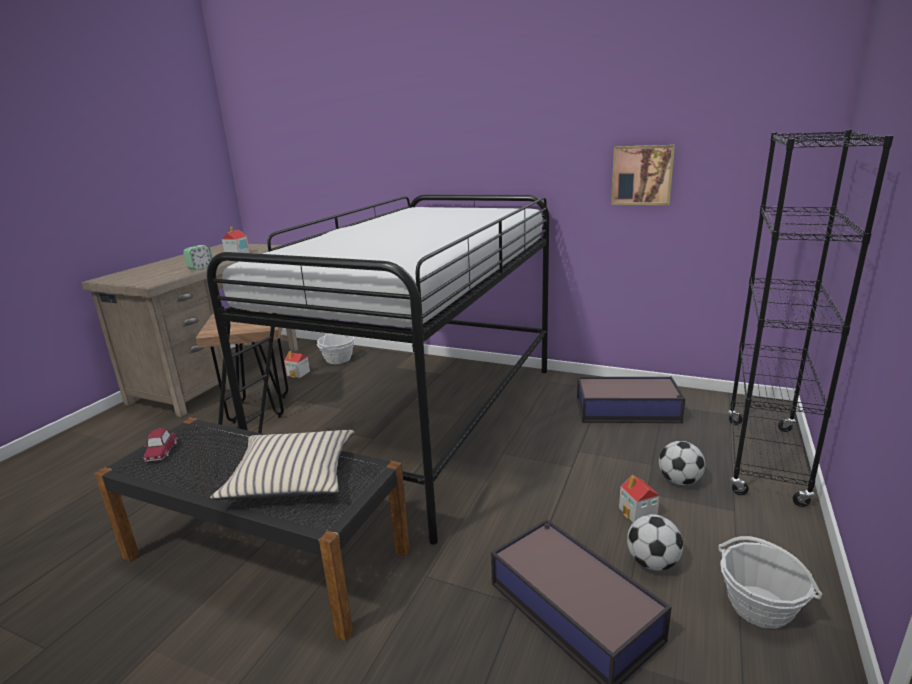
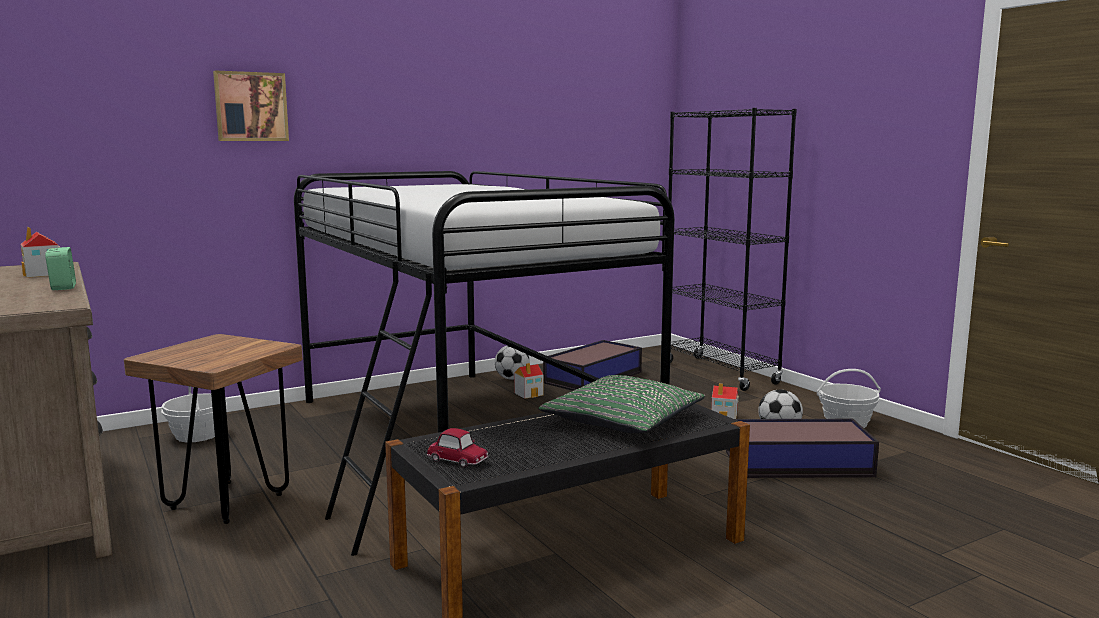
camera: 55 degrees left, 10 degrees down
beige pillow [210,430,355,500] -> green pillow [539,375,705,433]
toy house [284,351,310,378] -> toy house moved to [514,363,544,399]
picture [611,145,675,205] -> picture moved to [213,70,289,141]
football [659,441,705,485] -> football moved to [495,346,530,380]

